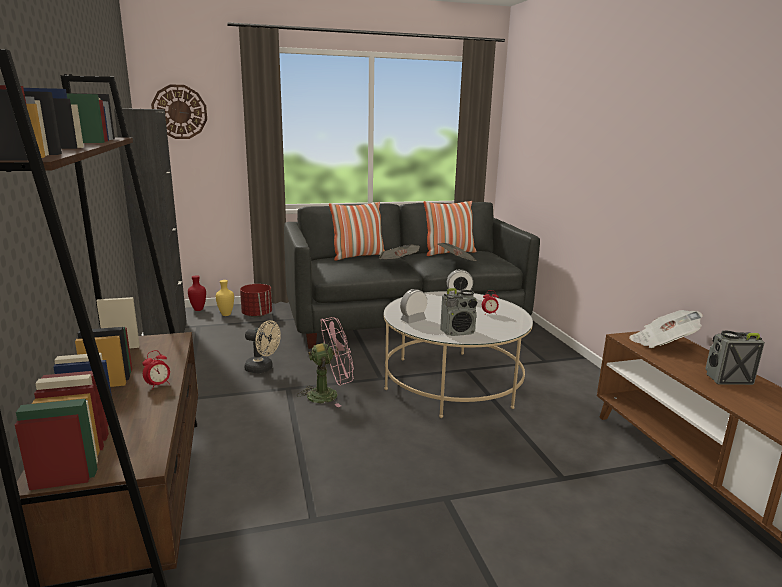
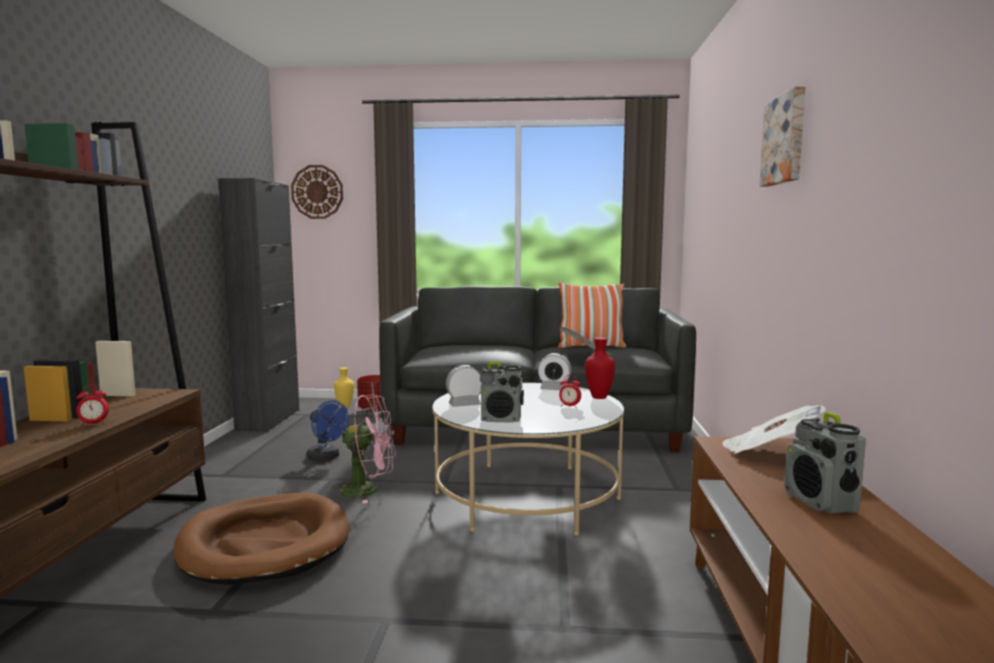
camera: 20 degrees right, 10 degrees down
red vase [188,275,206,311] -> red vase moved to [585,337,615,399]
beige fan [244,320,281,373] -> blue fan [307,400,349,461]
pillow [329,202,385,261] -> none
newspaper [379,245,420,259] -> none
radio [705,331,765,385] -> radio turned 120 degrees counterclockwise [784,412,866,514]
none -> brown dog bed [173,493,349,585]
none -> picture [759,86,806,187]

